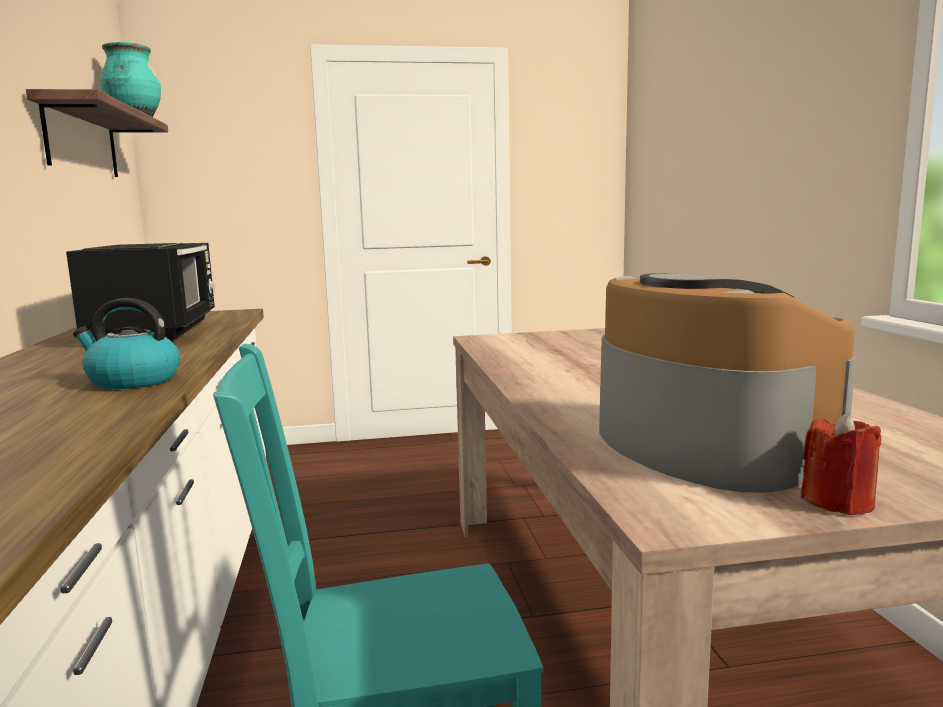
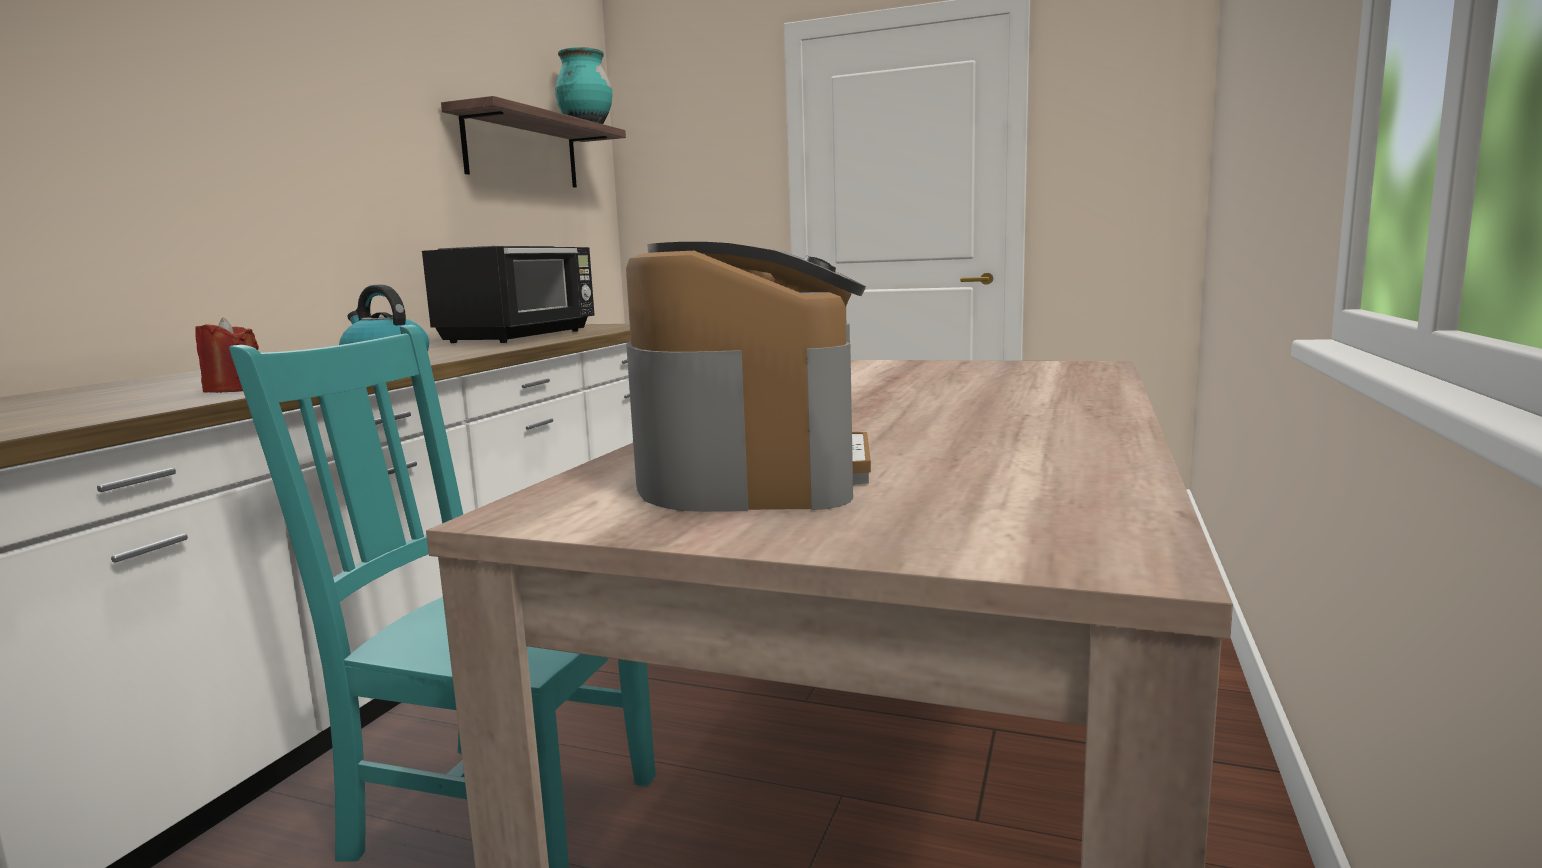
camera: 30 degrees right, 0 degrees up
red candle [801,412,881,515] -> red candle moved to [195,317,259,393]

